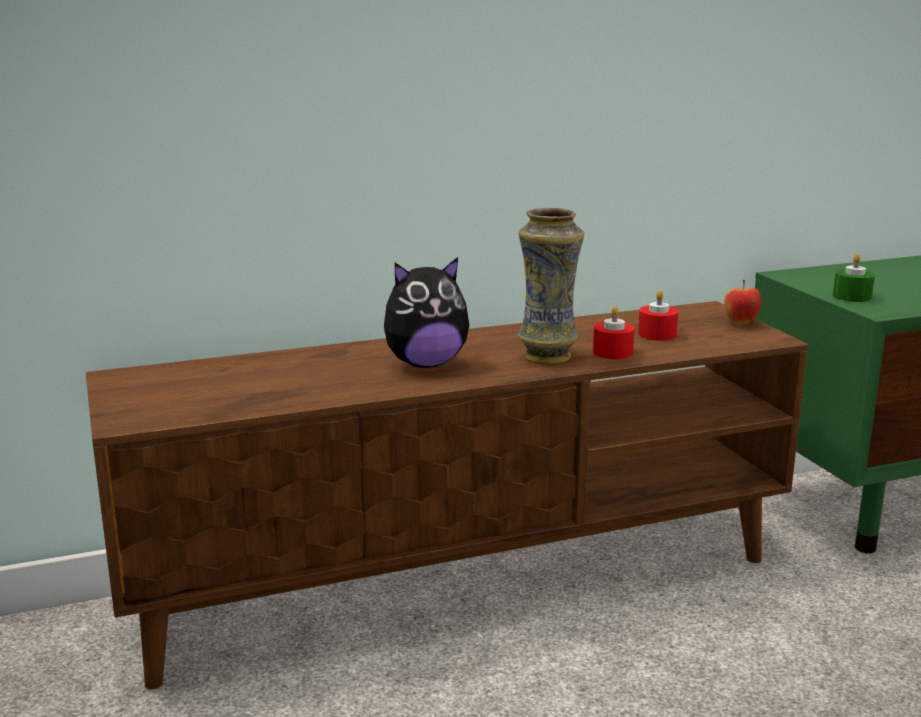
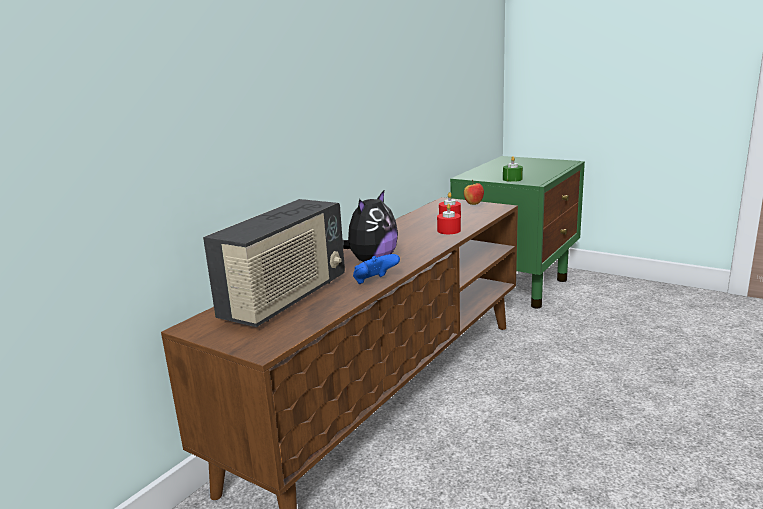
camera: 35 degrees left, 0 degrees up
vase [518,208,584,364] -> none
none -> radio [203,199,345,327]
none -> blue game controller [353,254,400,284]

